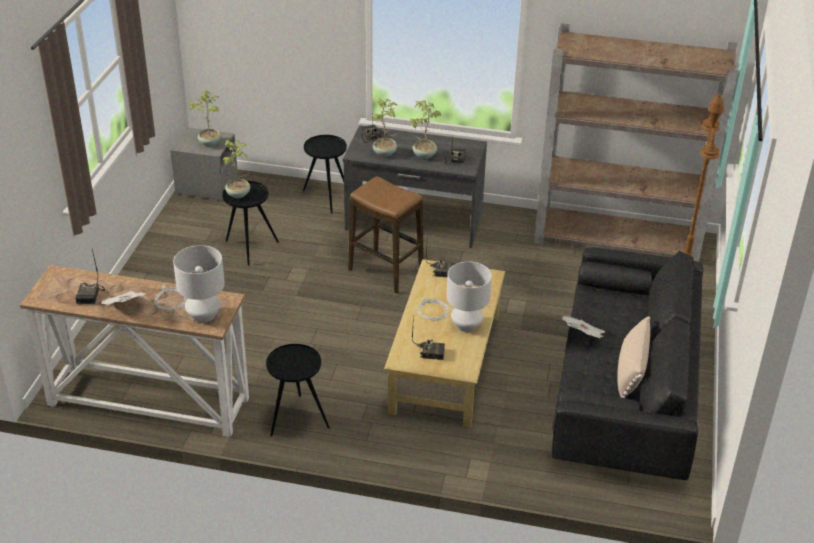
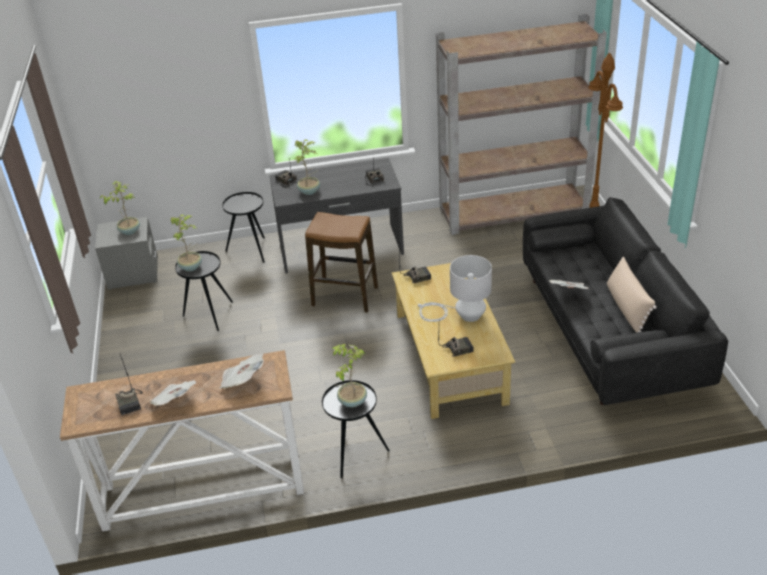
camera: 20 degrees left, 0 degrees up
white table lamp [154,245,225,323] -> newspaper [219,354,264,389]
potted plant [410,100,441,159] -> potted plant moved to [331,344,367,407]

